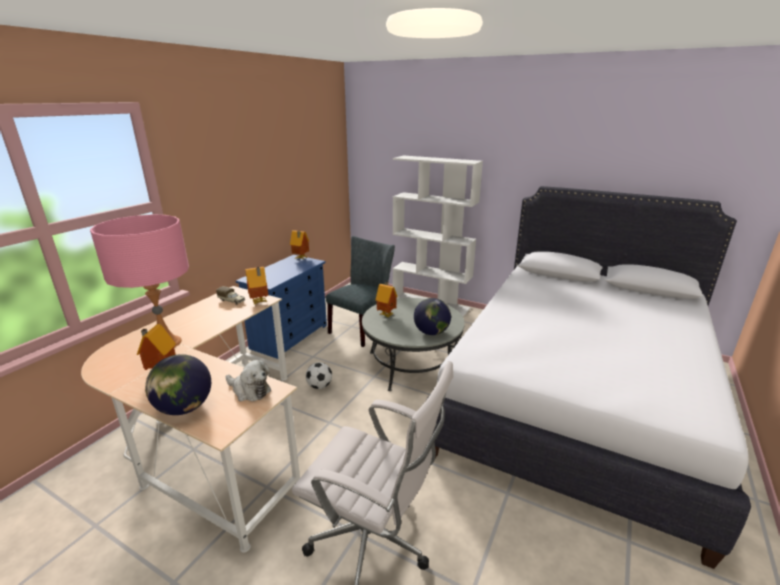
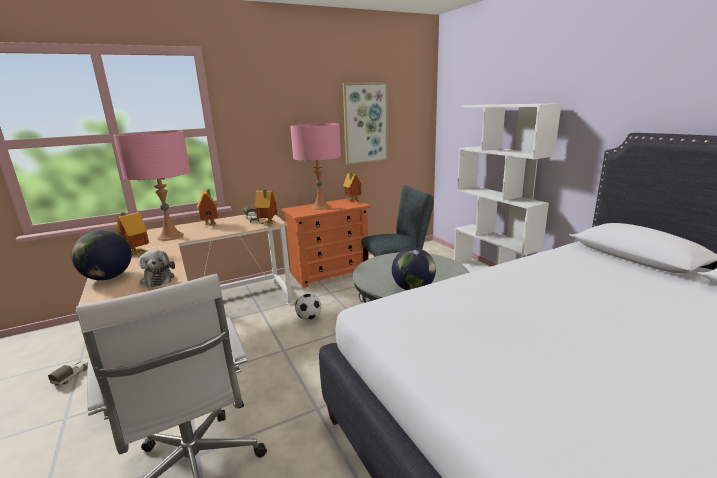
camera: 35 degrees right, 5 degrees down
blue dresser [236,255,327,359] -> orange dresser [282,198,370,288]
toy house [375,282,397,317] -> toy house moved to [197,189,218,226]
none -> toy truck [48,361,88,385]
none -> pink table lamp [290,123,341,210]
none -> picture [343,82,388,165]

